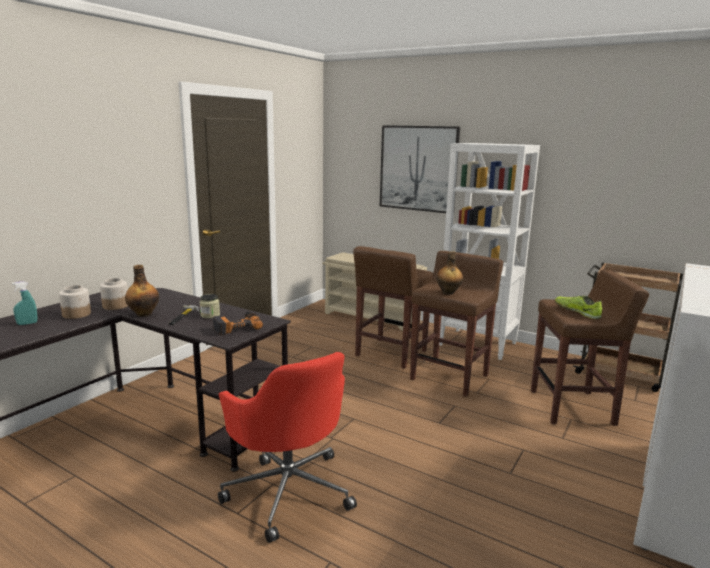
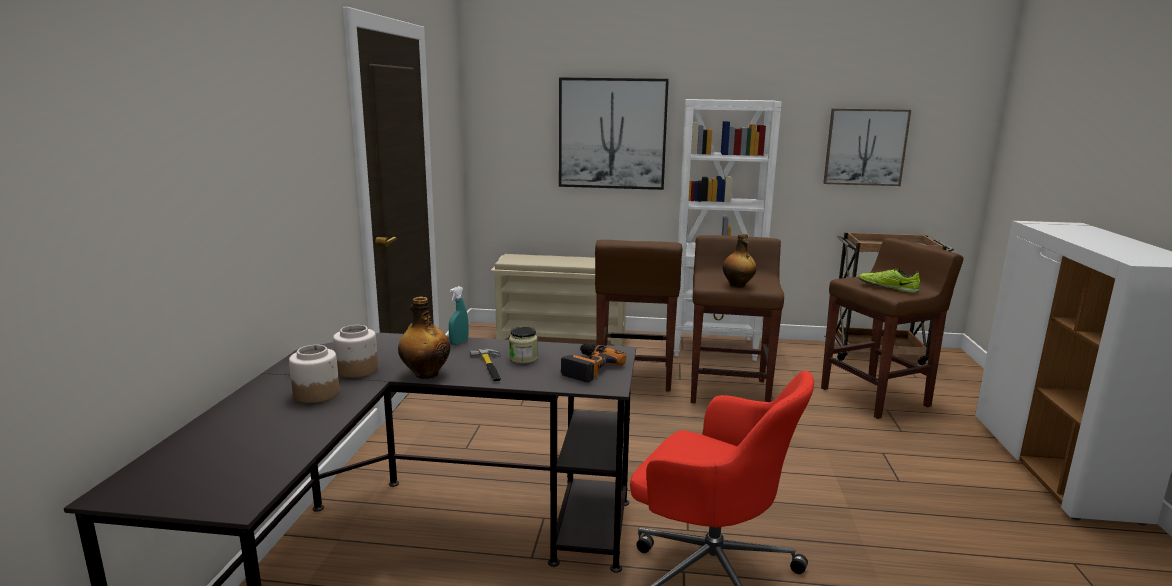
camera: 25 degrees left, 0 degrees up
turquoise spray bottle [12,281,37,325] -> turquoise spray bottle moved to [449,286,469,345]
none -> picture [823,109,911,186]

